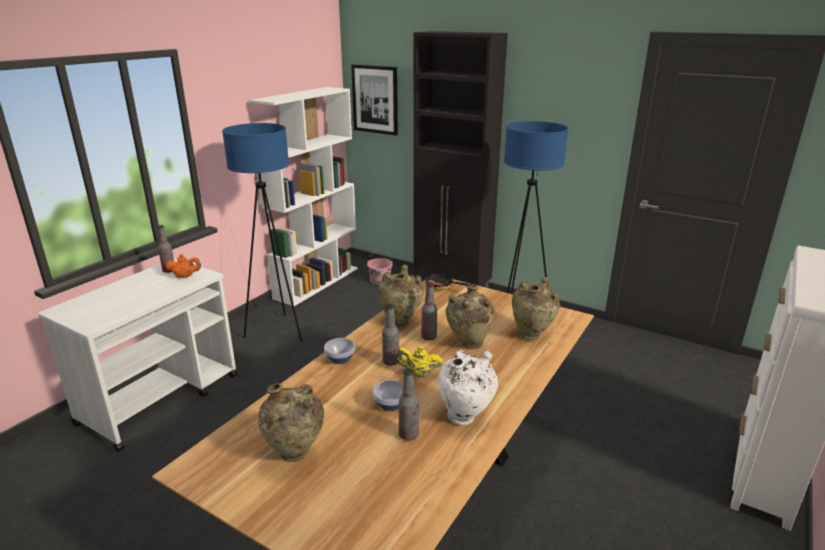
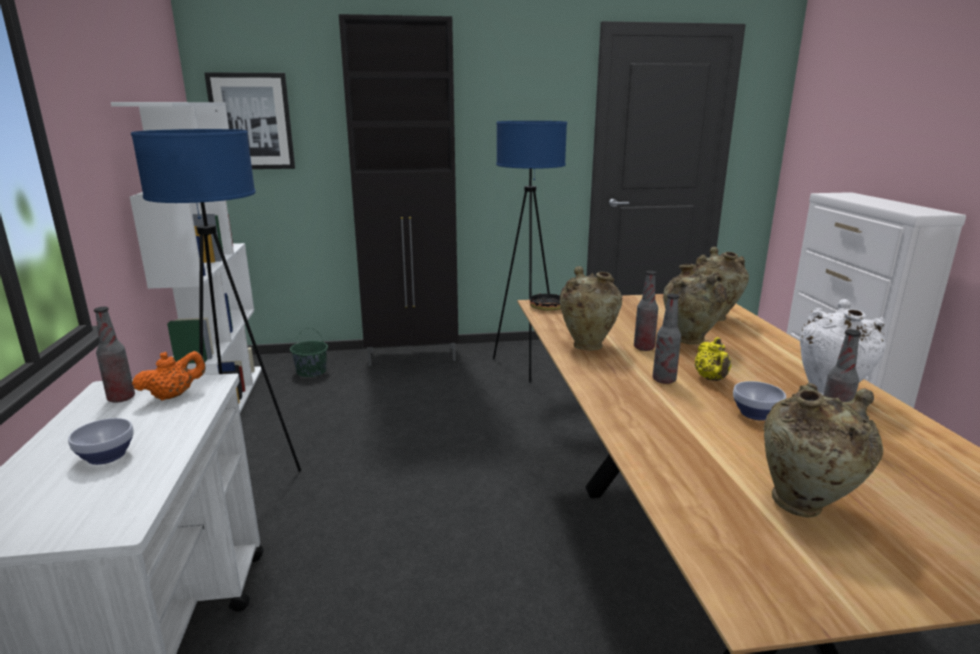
camera: 40 degrees left, 5 degrees down
bowl [324,338,355,364] -> bowl moved to [68,418,134,465]
pink bucket [367,250,393,285] -> green bucket [290,328,328,377]
yellow teapot [396,346,443,378] -> yellow teapot turned 60 degrees counterclockwise [695,337,731,381]

